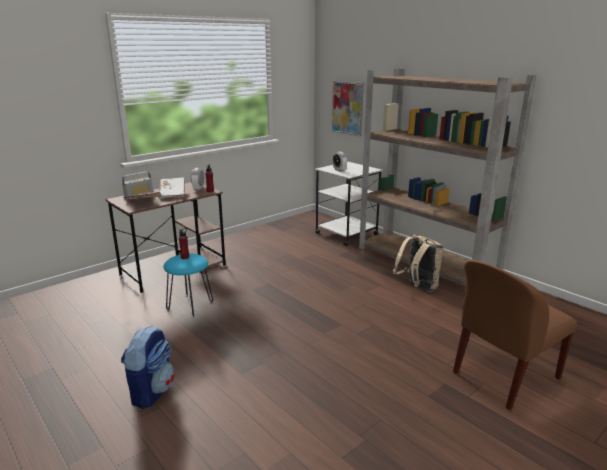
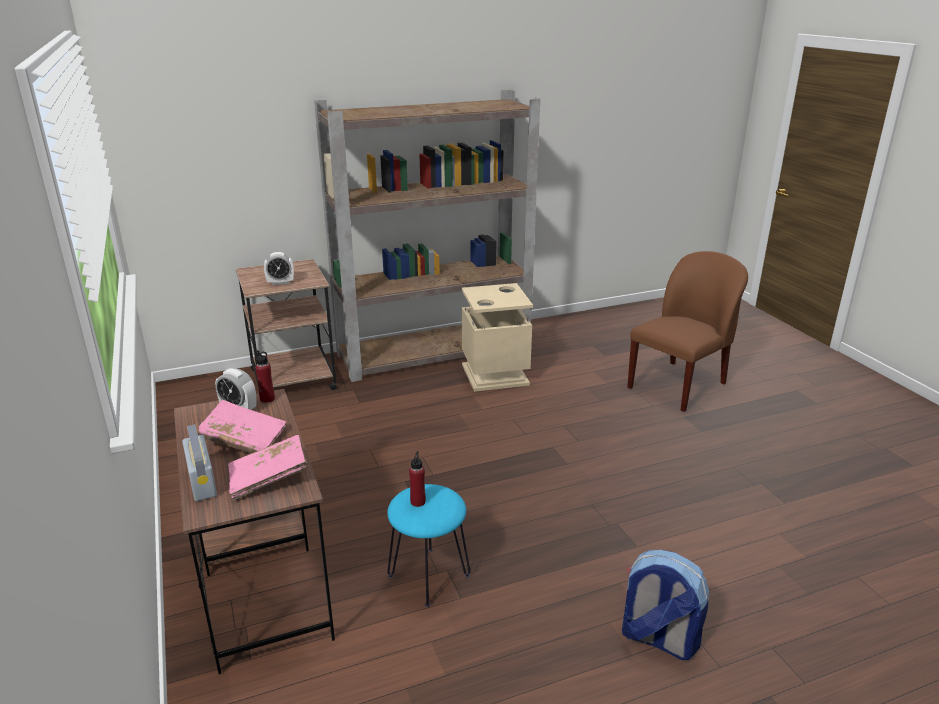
camera: 70 degrees left, 5 degrees up
white book [158,177,185,199] -> pink book [197,400,286,453]
white cart [315,162,383,246] -> brown cart [236,259,337,390]
picture [332,81,364,136] -> none
beige backpack [393,235,443,292] -> beige trash can [462,283,533,392]
brown chair [453,259,577,410] -> brown chair turned 120 degrees counterclockwise [627,251,748,412]

